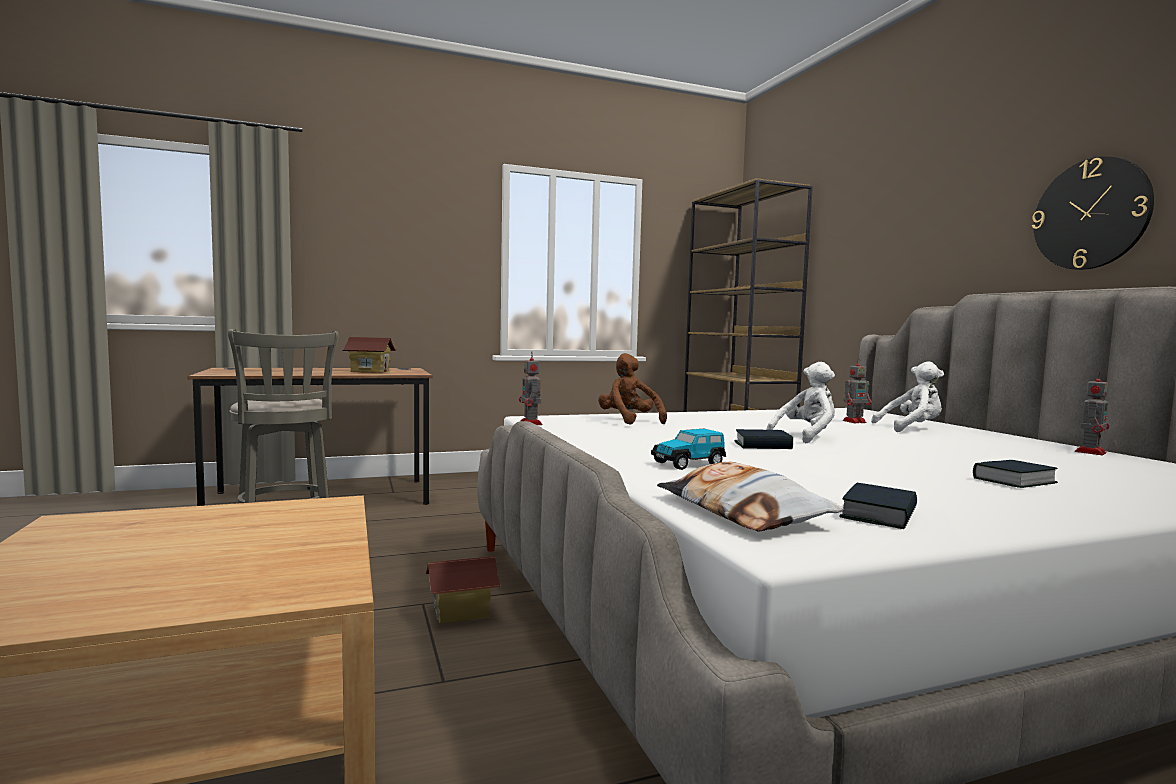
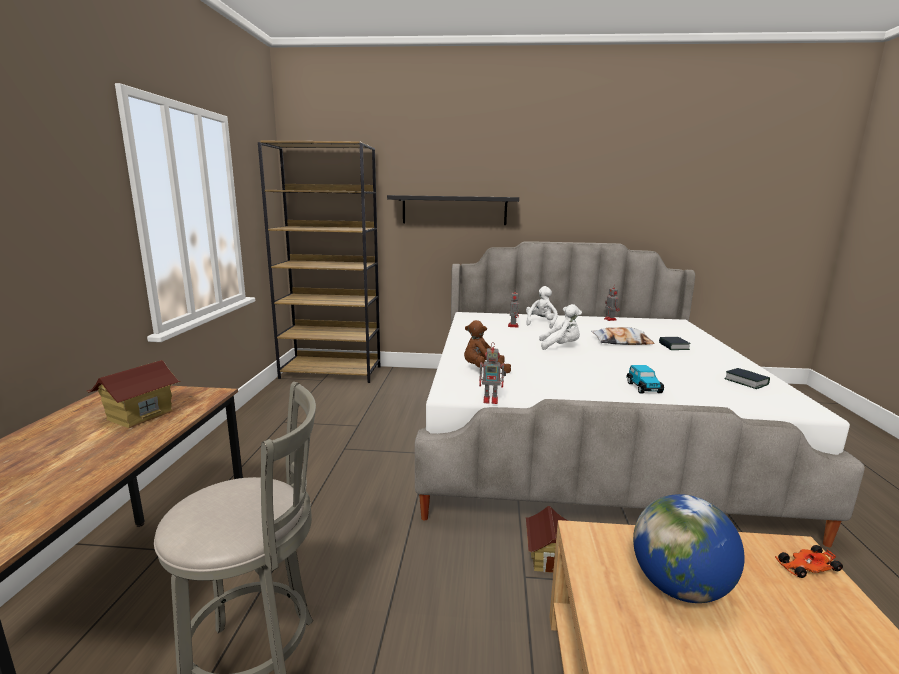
camera: 65 degrees left, 10 degrees up
pillow [657,462,844,531] -> pillow moved to [591,327,655,345]
book [734,429,793,449] -> none
white plush toy [766,362,835,443] -> white plush toy turned 105 degrees clockwise [539,304,582,350]
wall clock [1032,156,1154,270] -> none
none -> black shelf [387,195,519,225]
none -> globe [633,494,745,603]
none -> toy car [775,545,843,578]

